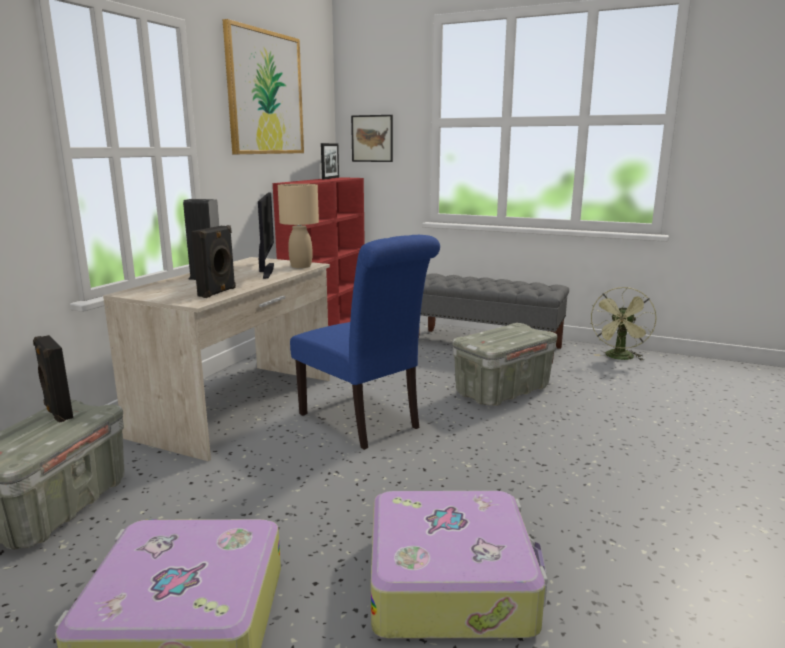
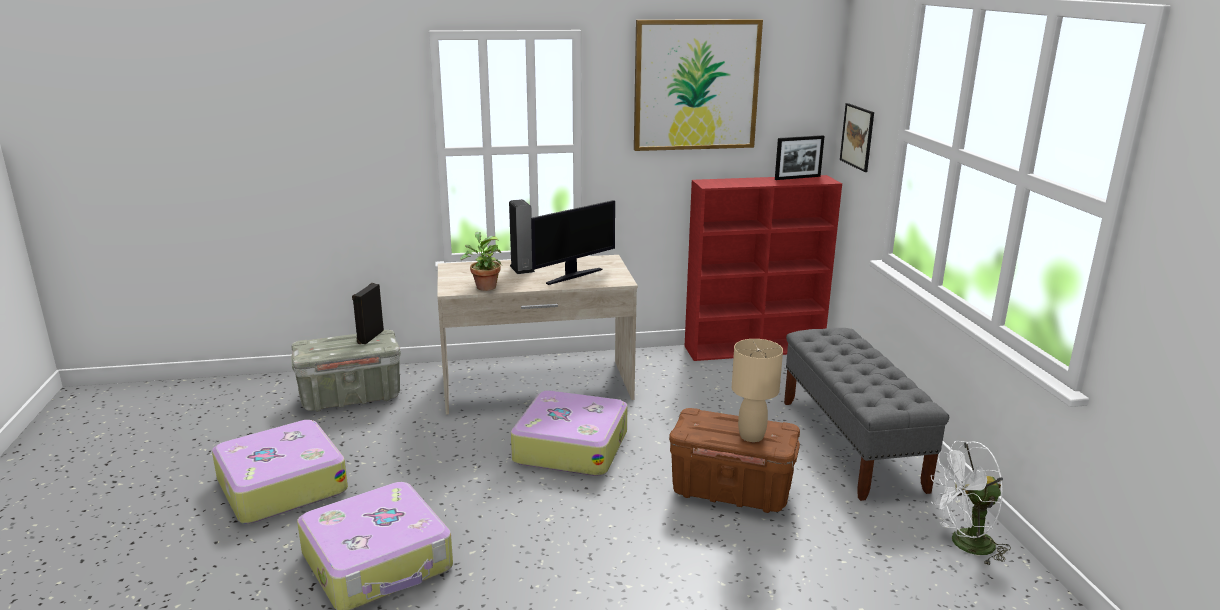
camera: 55 degrees right, 5 degrees up
black speaker [191,225,236,298] -> potted plant [460,232,501,291]
beige table lamp [278,184,319,268] -> beige table lamp moved to [732,339,783,442]
blue chair [290,235,440,450] -> suitcase [511,390,628,476]
grey storage box [453,323,557,406] -> brown storage box [669,408,800,513]
green fan [590,287,657,361] -> white fan [931,441,1011,566]

